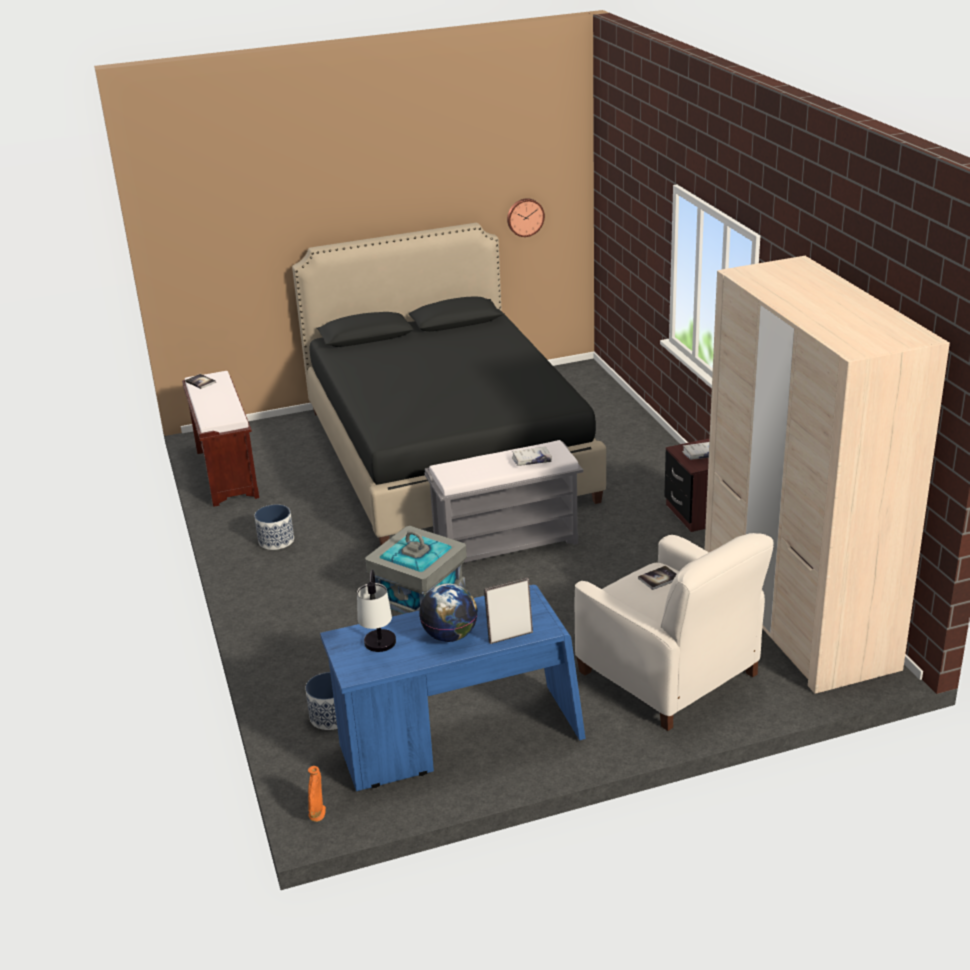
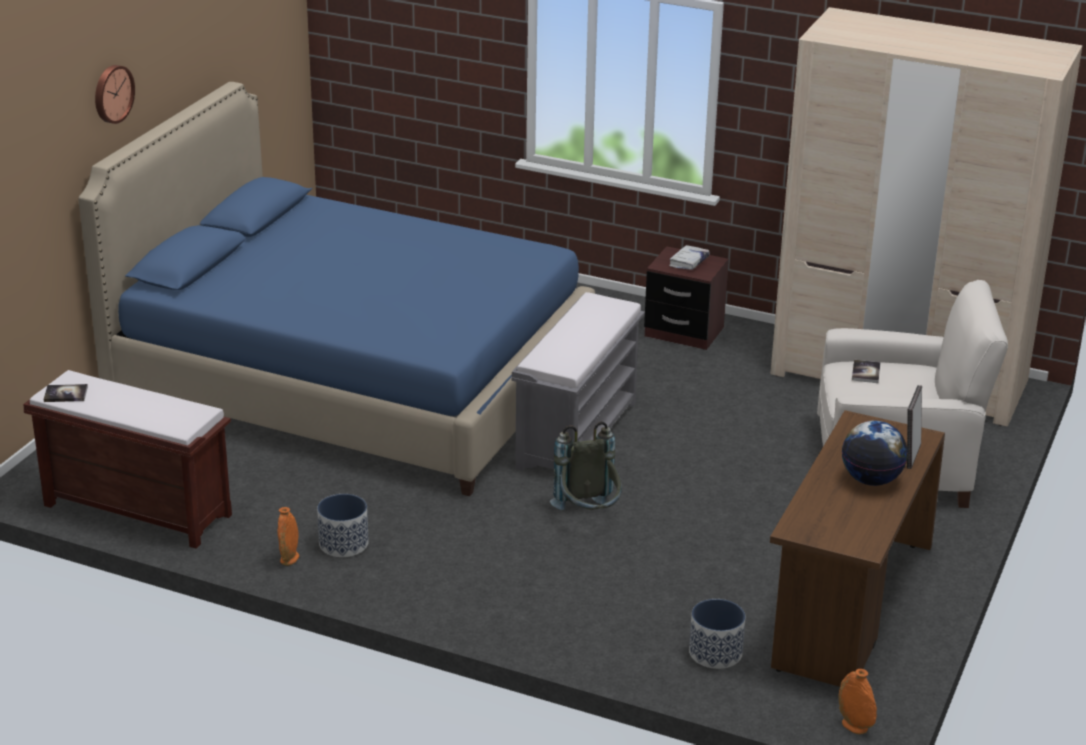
camera: 50 degrees left, 0 degrees up
black bed [292,223,606,545] -> blue bed [78,82,595,496]
blue desk [320,585,586,791] -> brown desk [770,410,945,687]
table lamp [357,569,396,652] -> none
grey storage box [365,526,467,614] -> grey backpack [550,422,622,510]
wall clock [507,198,545,237] -> wall clock moved to [95,65,135,124]
white book [512,447,552,466] -> none
none -> orange vase [277,507,299,566]

